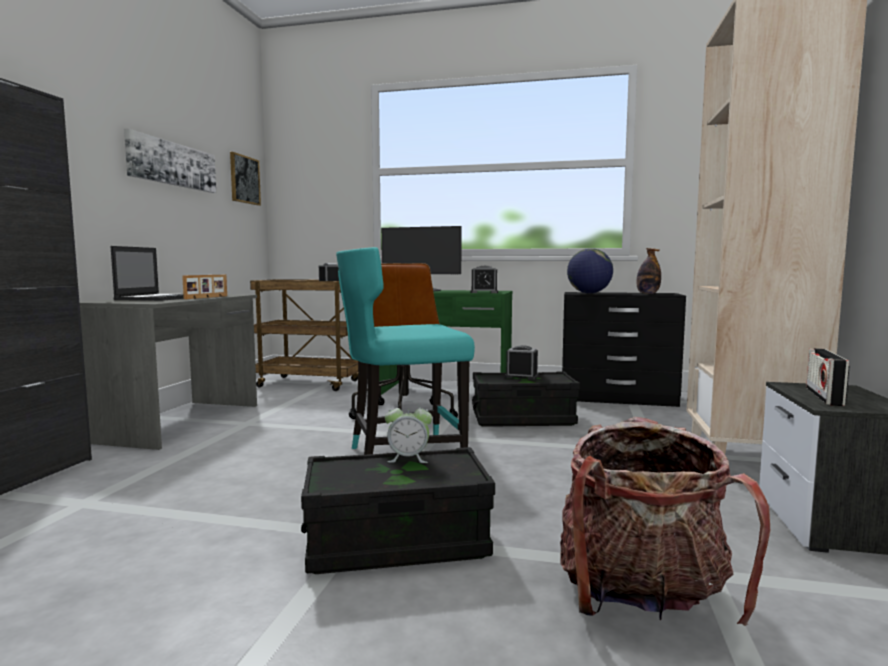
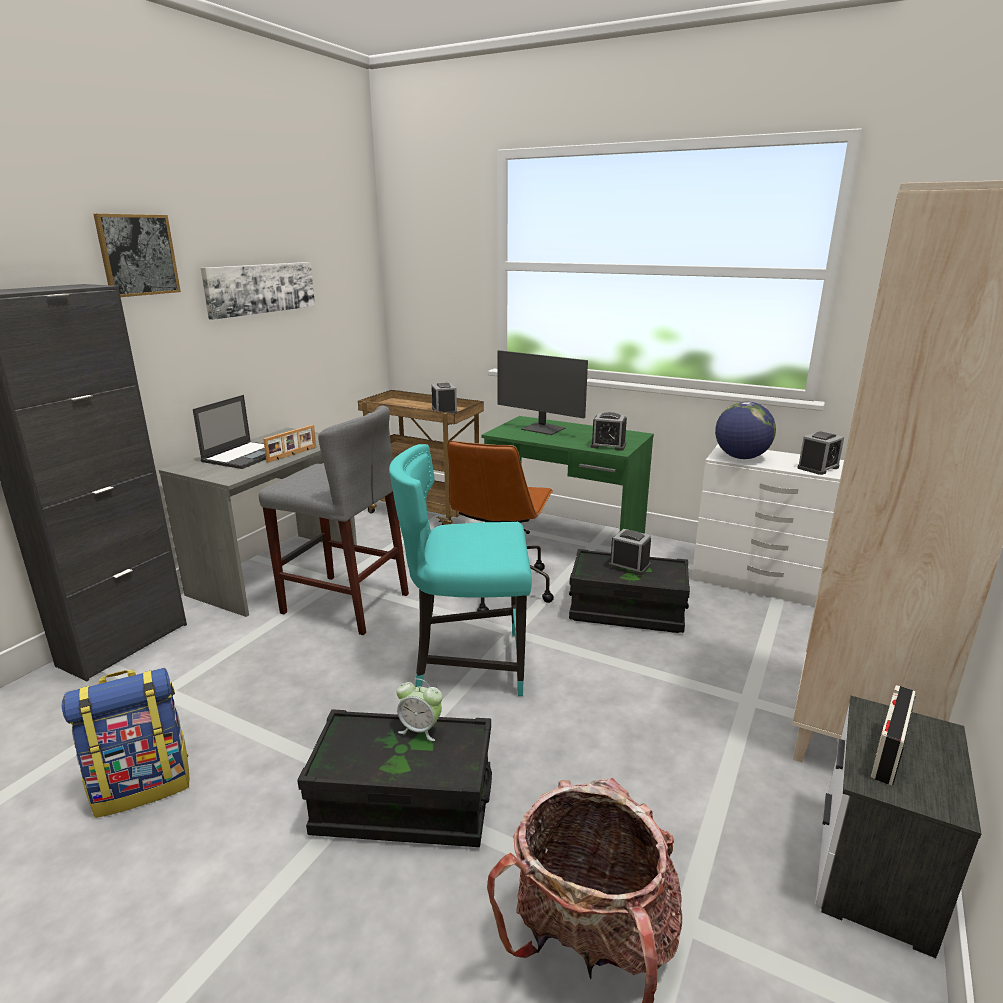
camera: 15 degrees right, 15 degrees up
picture [230,152,261,206] -> picture moved to [93,214,181,297]
black dresser [562,292,686,407] -> white dresser [692,444,844,606]
bottle [637,248,661,294] -> alarm clock [798,431,844,475]
none -> backpack [62,668,189,818]
none -> grey stool [259,405,409,635]

